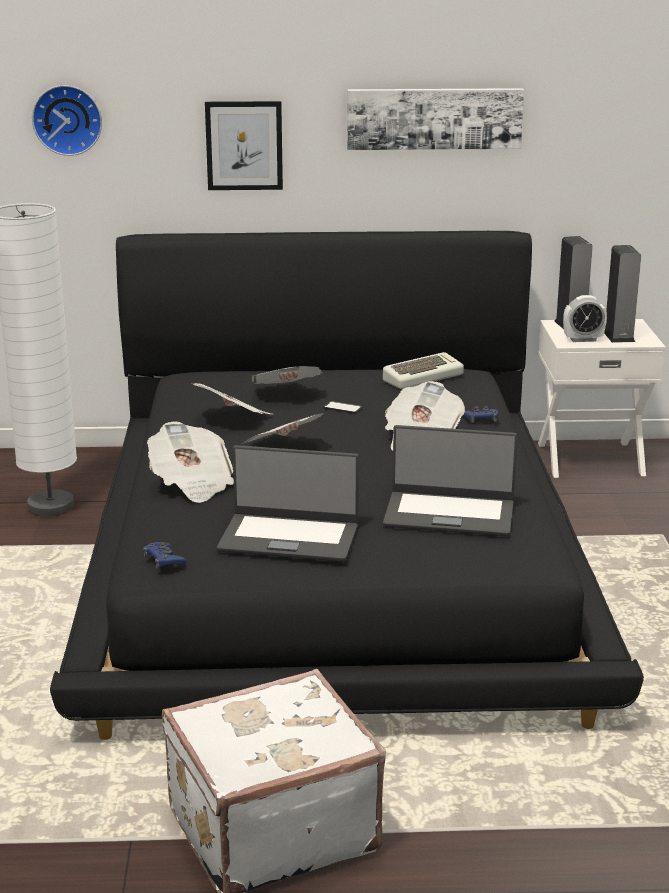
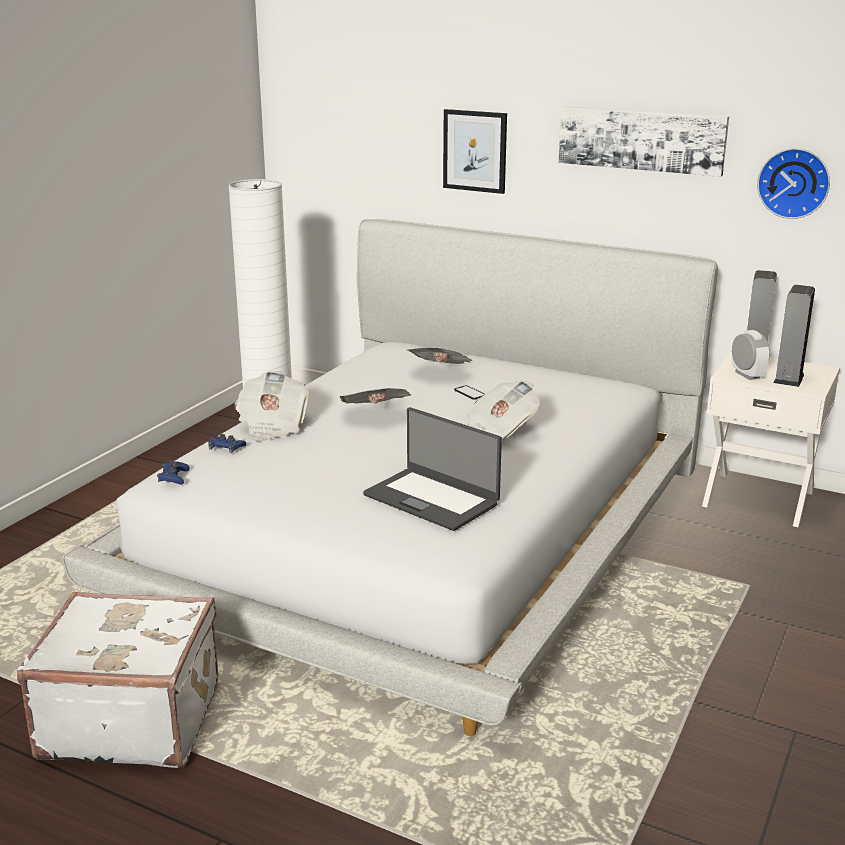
camera: 30 degrees right, 0 degrees up
wall clock [32,85,102,156] -> wall clock moved to [757,148,830,219]
black bed [50,231,644,740] -> white bed [62,219,718,736]
newspaper [192,383,272,414] -> none
laptop [217,445,359,562] -> none
keyboard [383,352,464,389] -> none
blue game controller [463,406,498,423] -> blue game controller moved to [208,434,246,453]
alarm clock [563,295,607,342] -> alarm clock turned 135 degrees counterclockwise [732,330,770,380]

